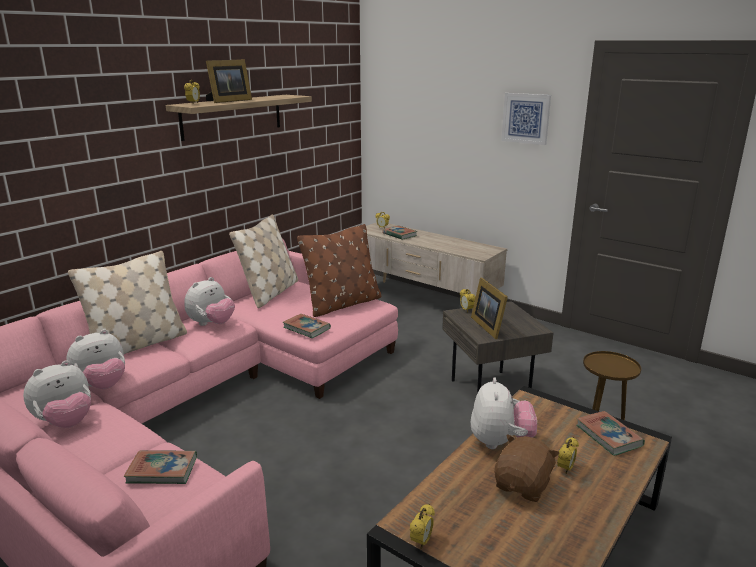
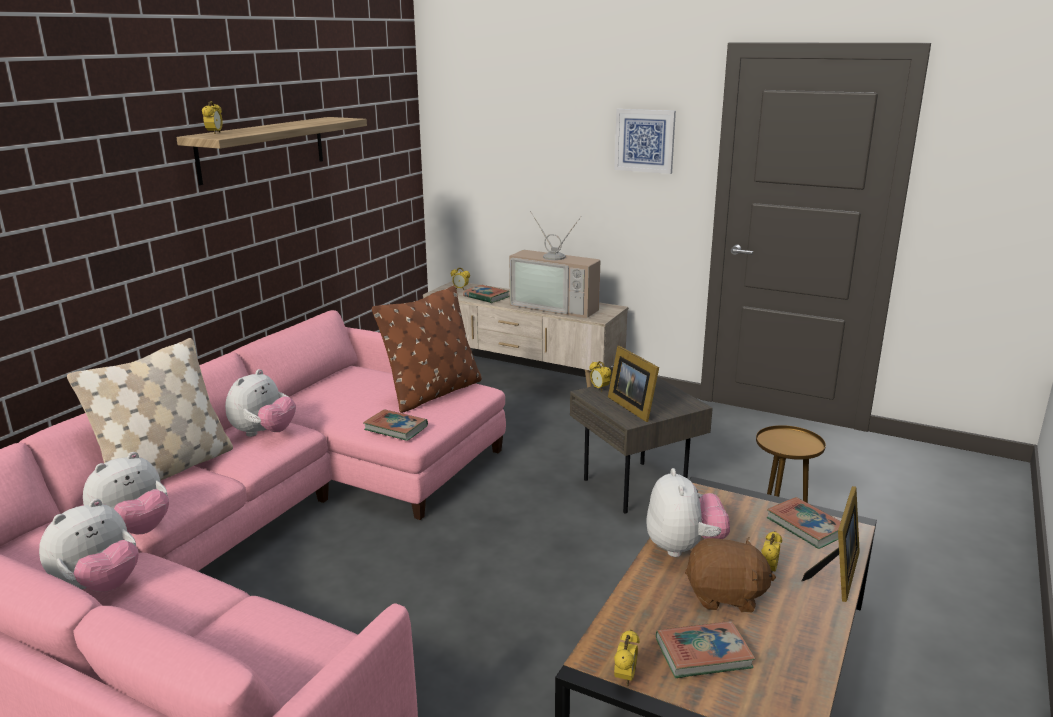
camera: 10 degrees left, 0 degrees up
book [124,451,197,484] -> book moved to [656,621,755,678]
picture frame [206,60,252,103] -> picture frame moved to [802,486,860,602]
beige pillow [229,215,298,308] -> none
brown plush toy [494,434,560,502] -> brown plush toy turned 75 degrees clockwise [685,538,776,613]
none -> television [509,211,600,318]

